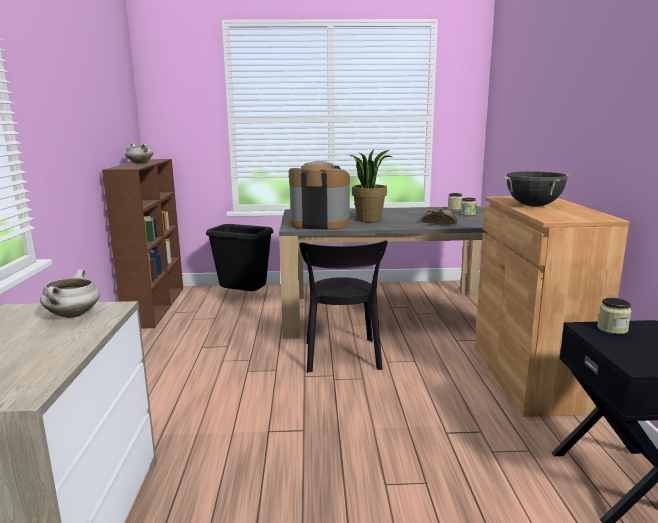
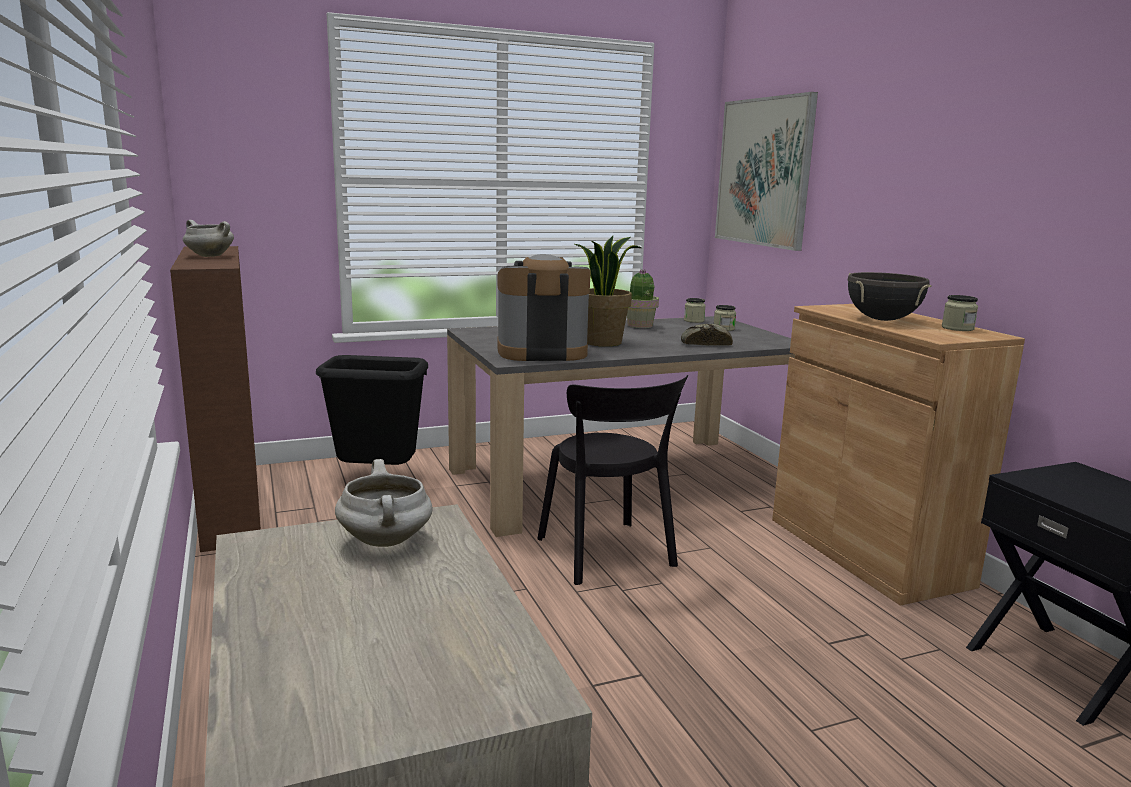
camera: 20 degrees left, 0 degrees up
jar [597,298,631,334] -> jar moved to [942,295,978,331]
none -> potted plant [627,269,659,328]
none -> picture [715,92,818,251]

